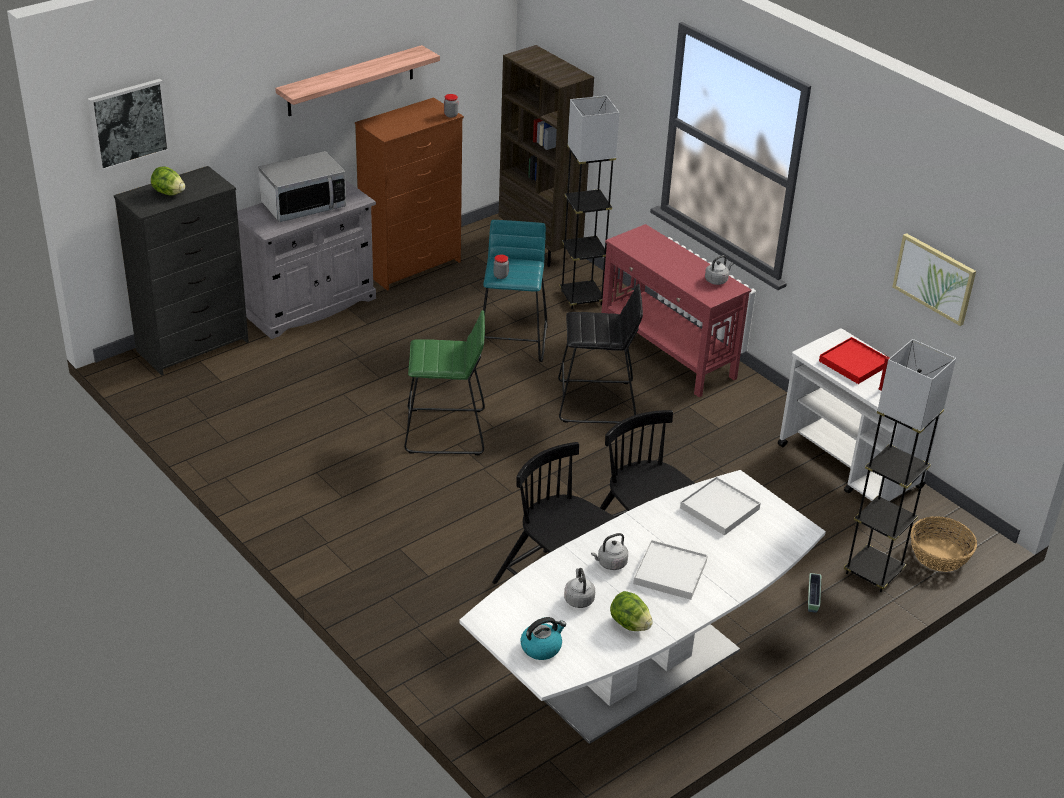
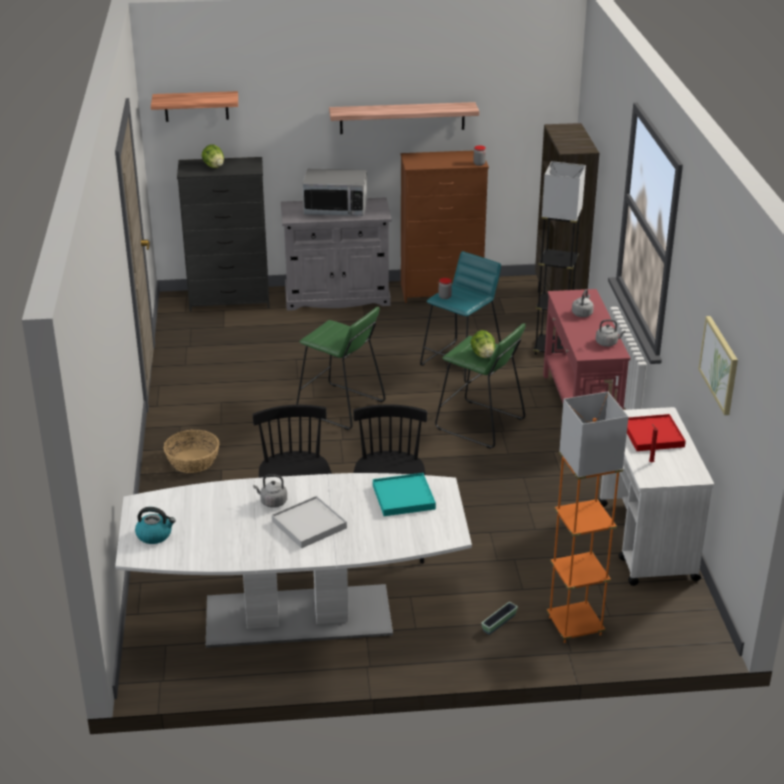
camera: 35 degrees right, 5 degrees down
picture [88,79,170,172] -> shelf [151,91,238,122]
black stool [558,284,643,424] -> green stool [435,323,526,449]
grey kettle [564,568,595,608] -> grey kettle moved to [572,289,594,317]
lettuce [610,591,653,631] -> lettuce moved to [471,330,495,358]
white tray [680,477,761,536] -> turquoise tray [373,473,436,516]
grey floor lamp [844,339,956,592] -> orange floor lamp [547,392,629,643]
basket [910,516,977,572] -> basket moved to [163,430,220,473]

